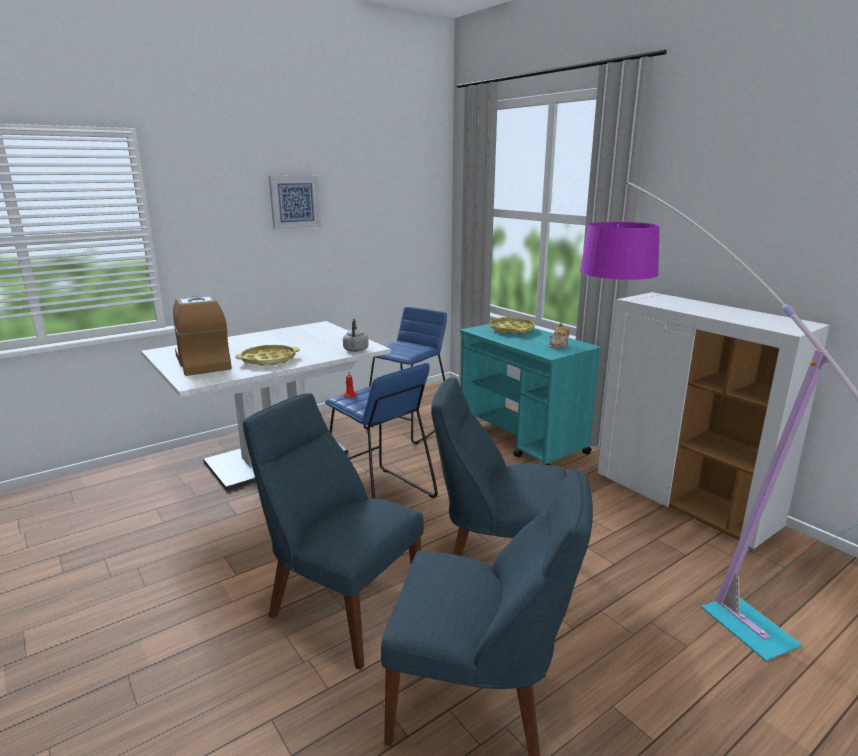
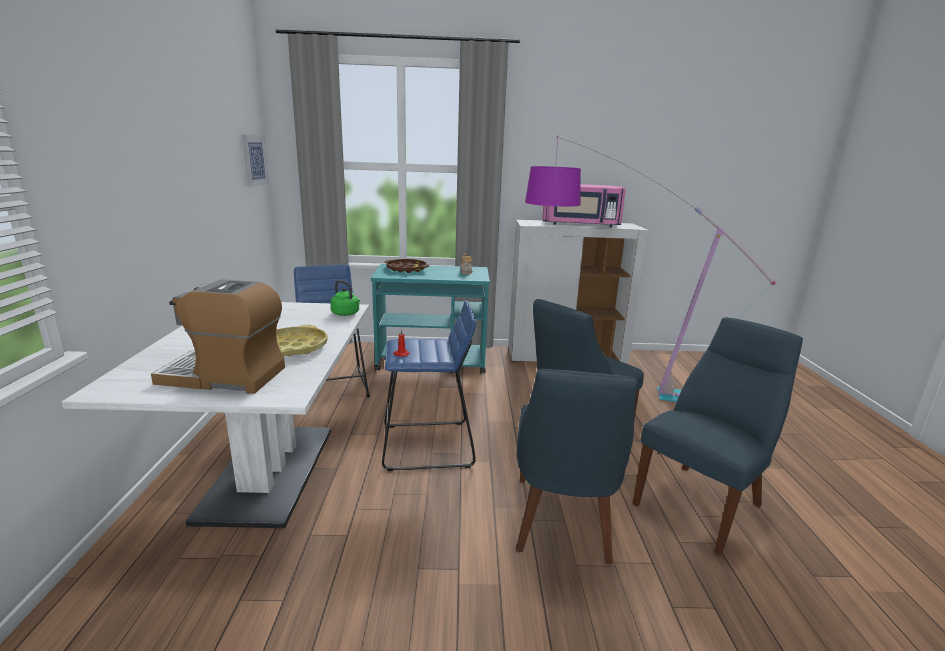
camera: 55 degrees left, 0 degrees up
blue chair [243,393,424,670] -> blue chair turned 60 degrees counterclockwise [516,369,638,565]
picture [269,176,321,230] -> picture moved to [242,135,269,187]
grey kettle [343,319,369,352] -> green kettle [331,280,360,316]
yellow tray [490,317,535,334] -> brown tray [385,259,429,273]
none -> pink microwave [543,184,626,227]

